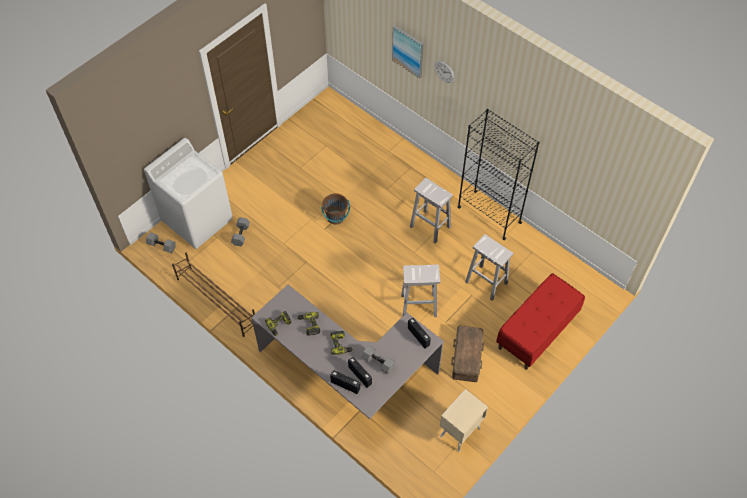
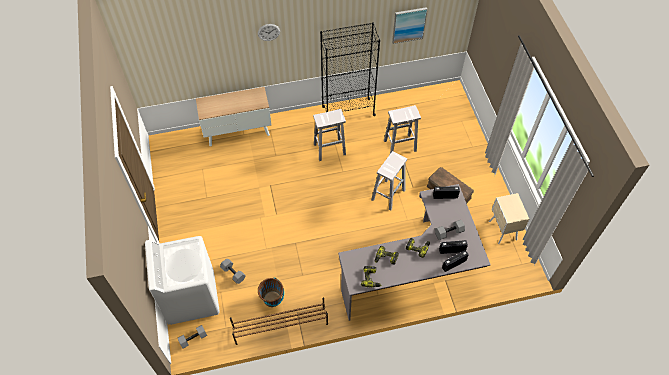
camera: 55 degrees left, 0 degrees up
brown bucket [321,194,350,225] -> brown bucket moved to [258,277,284,307]
picture [392,25,424,79] -> picture moved to [392,7,427,44]
red bench [496,273,585,370] -> none
none -> cabinet [196,87,271,147]

